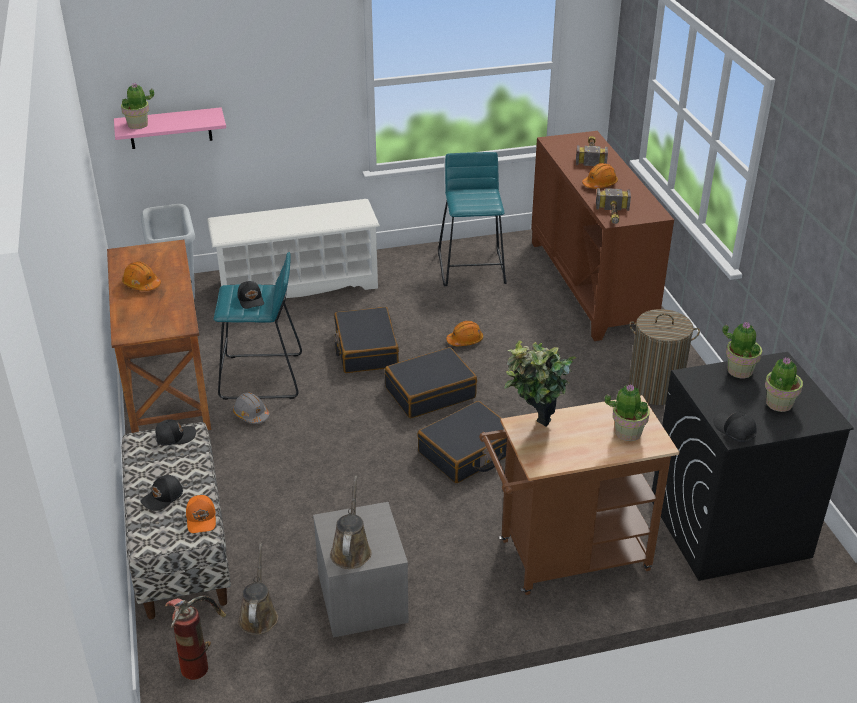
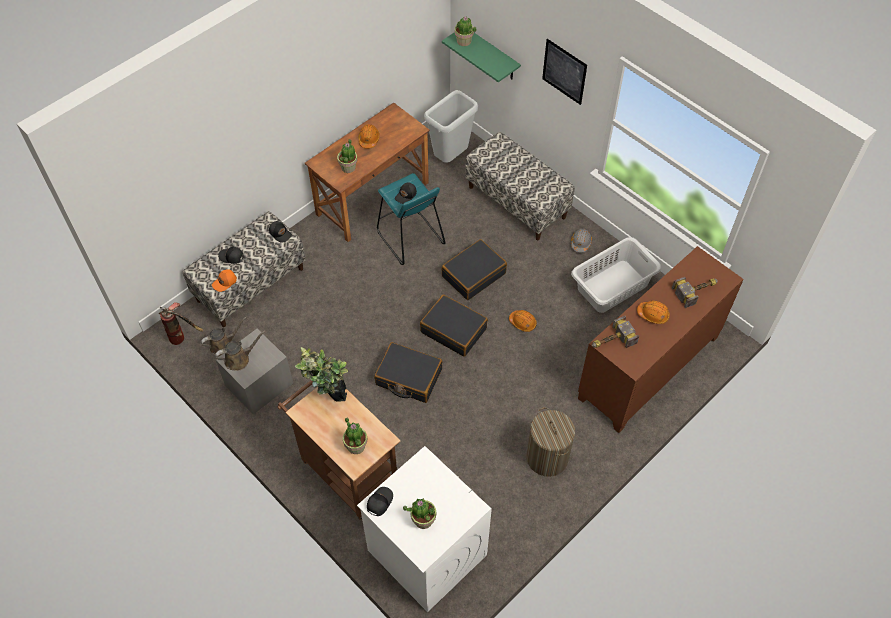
camera: 60 degrees right, 20 degrees up
pink shelf [114,107,226,149] -> green shelf [442,32,521,82]
white shoe rack [207,199,380,298] -> bench [465,132,575,240]
grey hard hat [233,392,270,424] -> grey hard hat moved to [571,229,592,253]
turquoise stool [438,152,507,286] -> grey laundry basket [571,237,661,313]
black washing machine [652,352,854,581] -> white washing machine [357,446,492,612]
potted plant [722,322,762,379] -> potted plant moved to [337,139,357,173]
none -> picture [542,39,587,105]

